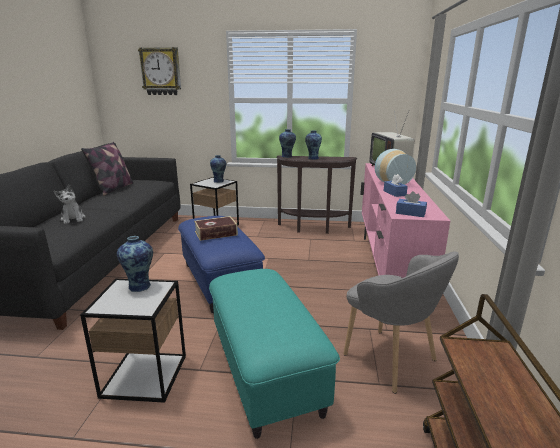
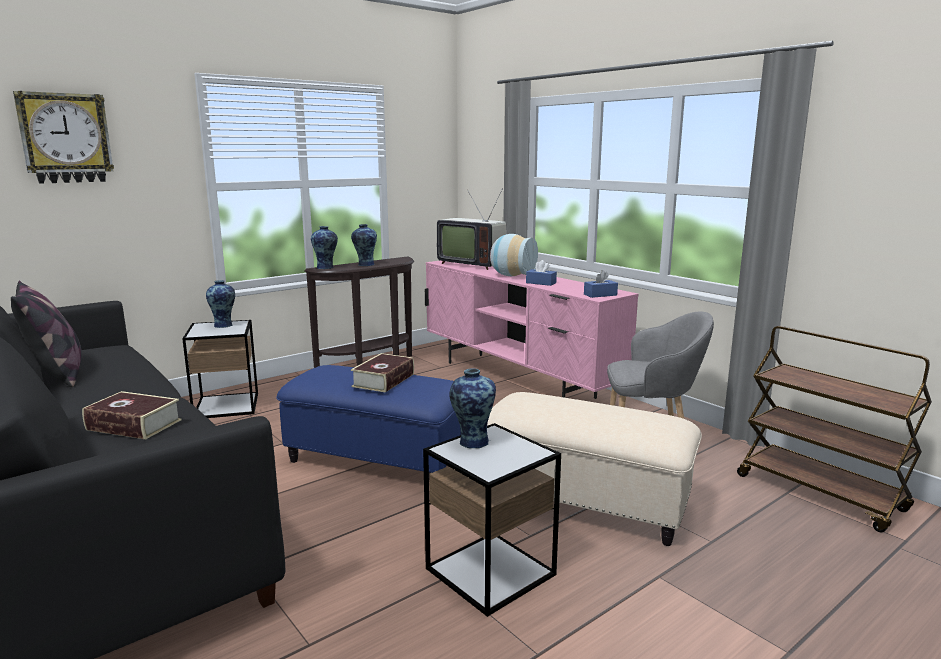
camera: 45 degrees left, 5 degrees down
plush toy [54,185,86,224] -> book [82,391,182,439]
turquoise ottoman [209,269,340,439] -> beige ottoman [487,392,702,546]

